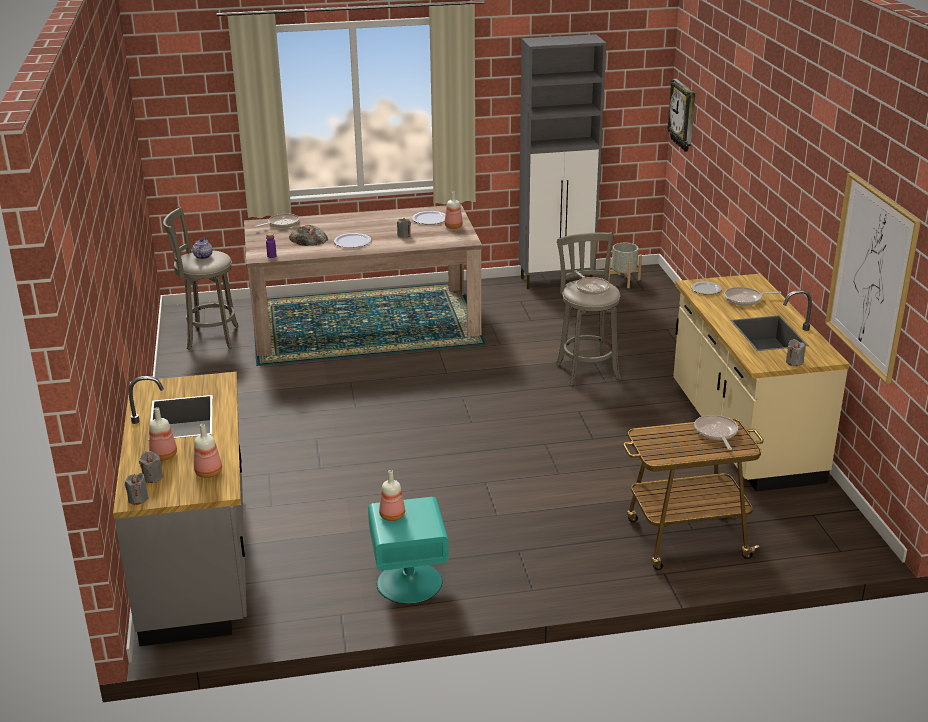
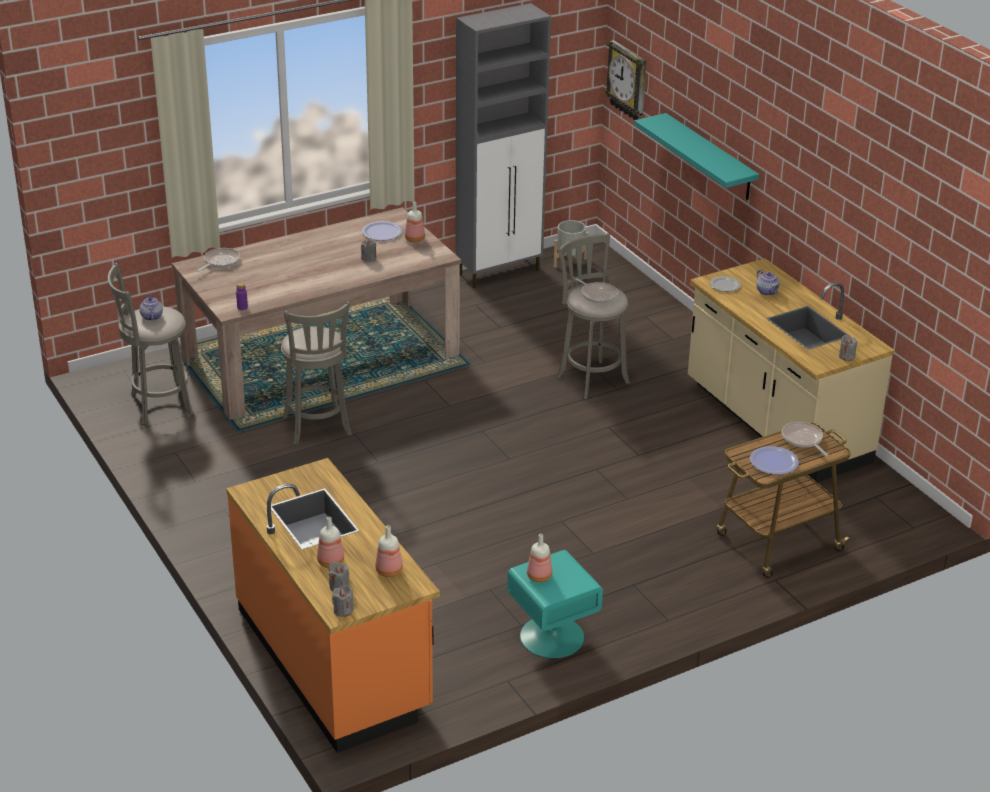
camera: 20 degrees left, 5 degrees up
grey counter [113,372,247,646] -> orange counter [226,458,440,753]
bread [289,225,328,246] -> none
plate [334,233,371,248] -> plate moved to [750,446,799,475]
frying pan [724,287,781,306] -> teapot [756,270,780,295]
picture [825,173,921,384] -> none
none -> grey stool [281,301,352,445]
none -> turquoise shelf [634,113,759,200]

